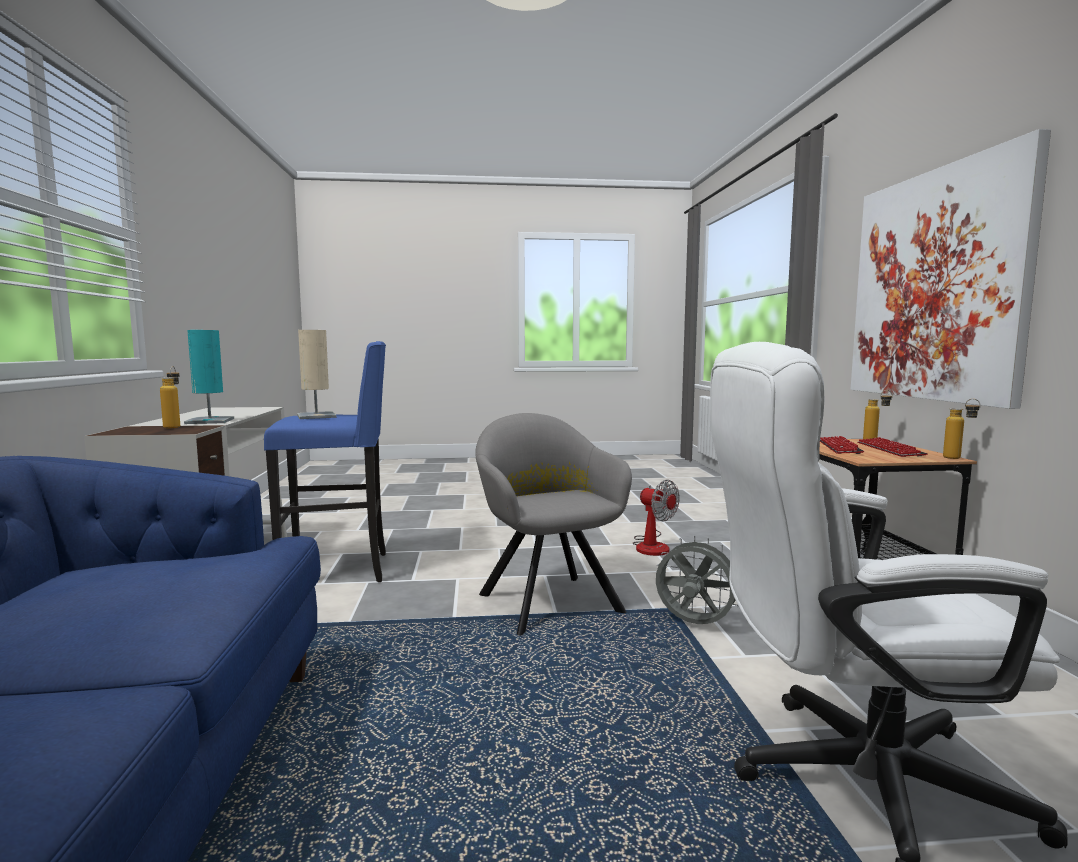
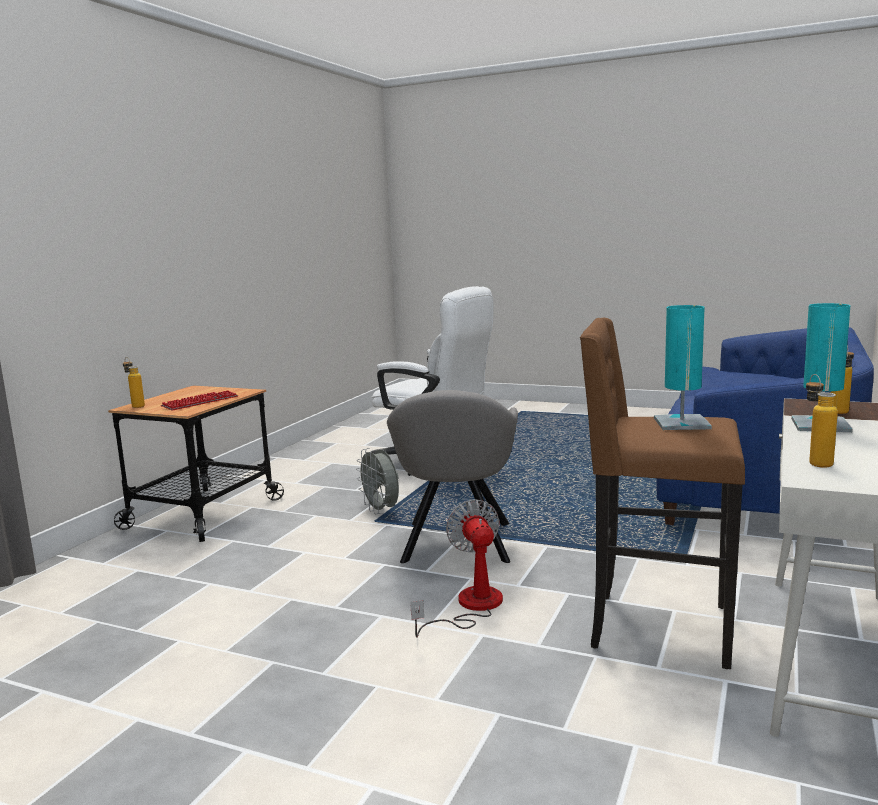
camera: 150 degrees left, 5 degrees up
blue stool [264,341,386,582] -> brown stool [580,318,745,669]
beige table lamp [297,330,336,419] -> turquoise table lamp [654,305,712,430]
fan [632,480,680,556] -> fan moved to [410,499,503,638]
picture [851,129,1051,409] -> none
keyboard [857,437,928,457] -> none
bottle [943,399,980,459] -> bottle moved to [806,374,838,468]

